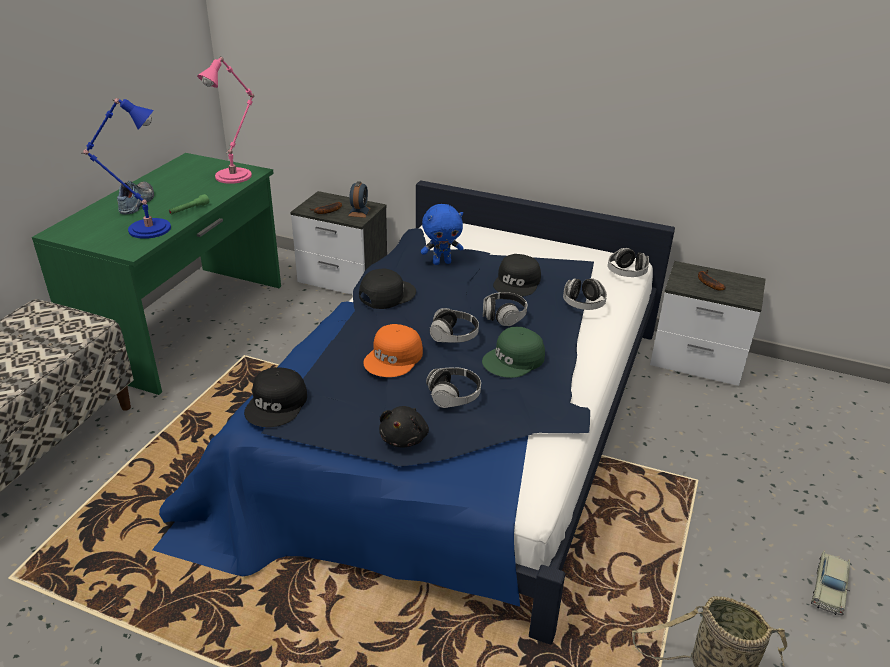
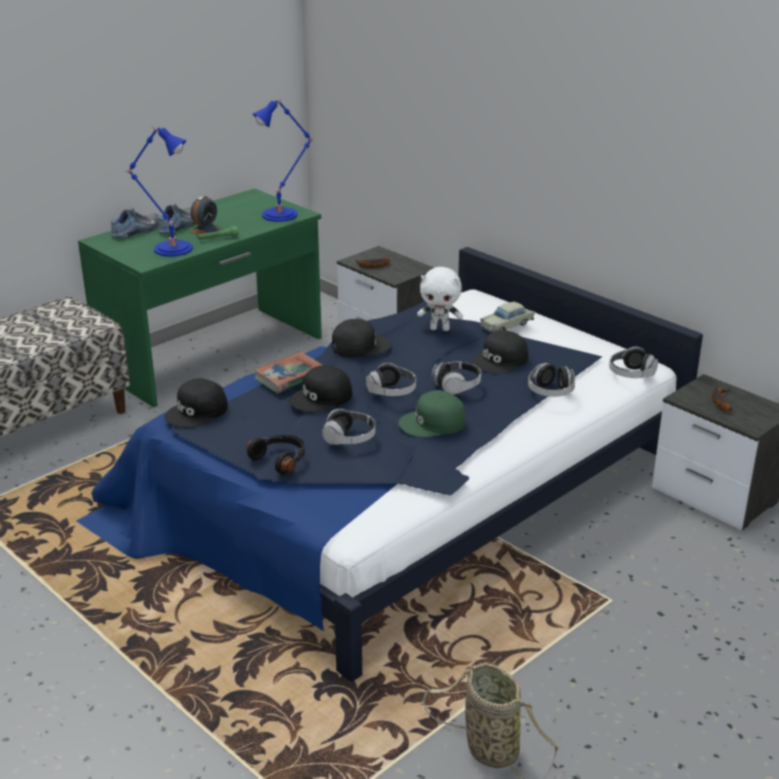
camera: 25 degrees right, 5 degrees down
pink table lamp [197,57,254,184] -> blue table lamp [253,98,313,222]
alarm clock [348,181,370,218] -> alarm clock moved to [190,196,221,234]
orange cap [363,324,423,377] -> black cap [289,365,352,412]
black plush toy [379,406,429,448] -> black headphones [247,435,305,475]
blue plush toy [421,204,463,265] -> white plush toy [417,267,463,331]
beige toy car [811,550,850,616] -> beige toy car moved to [480,302,535,333]
none -> shoe [111,208,159,238]
none -> book [253,352,322,393]

